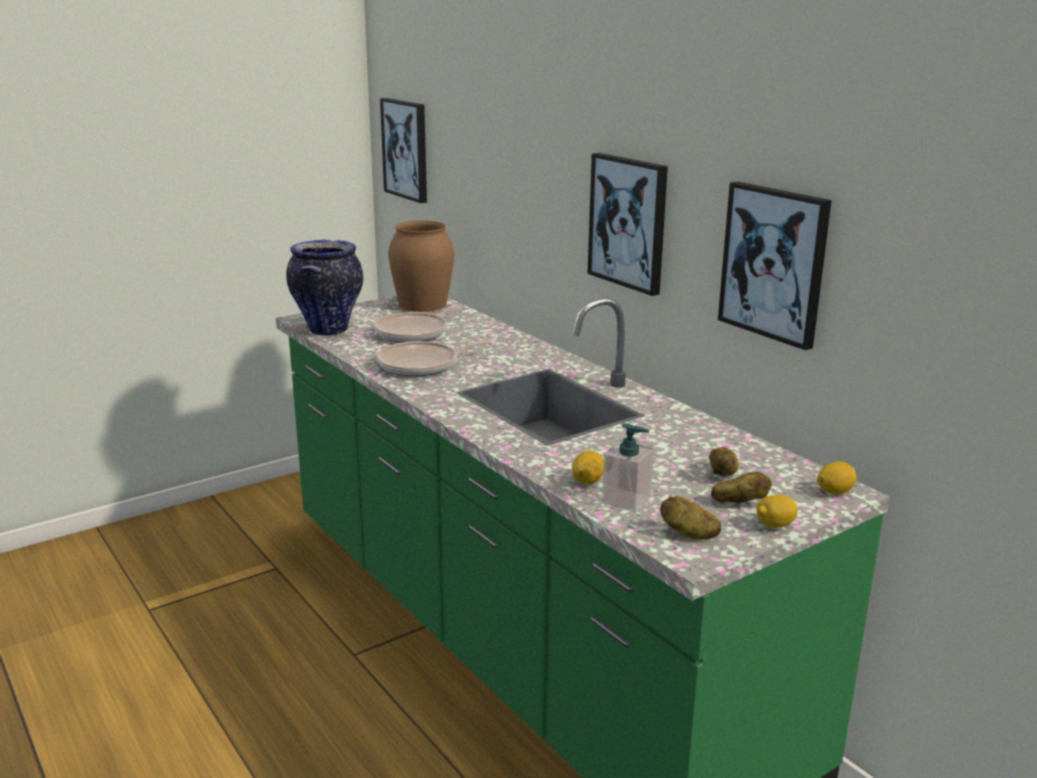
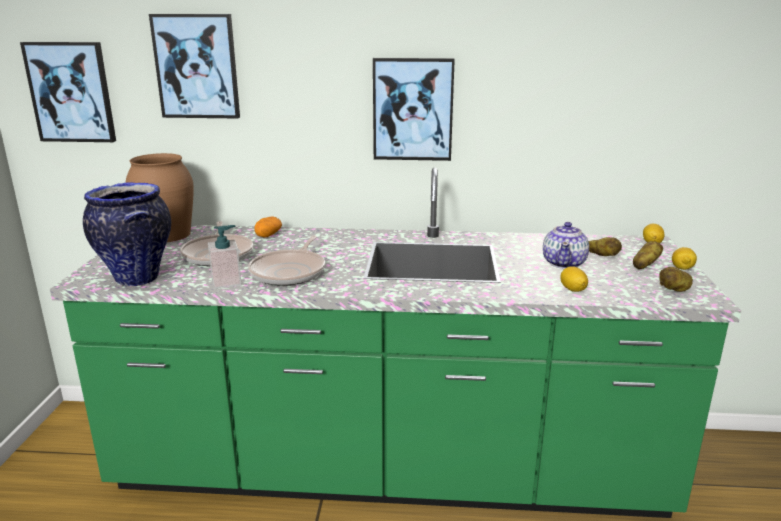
camera: 50 degrees left, 0 degrees up
soap dispenser [602,423,654,512] -> soap dispenser moved to [208,225,242,289]
picture [718,181,832,350] -> picture moved to [149,14,240,119]
none -> potato [254,216,282,238]
none -> teapot [543,222,589,269]

